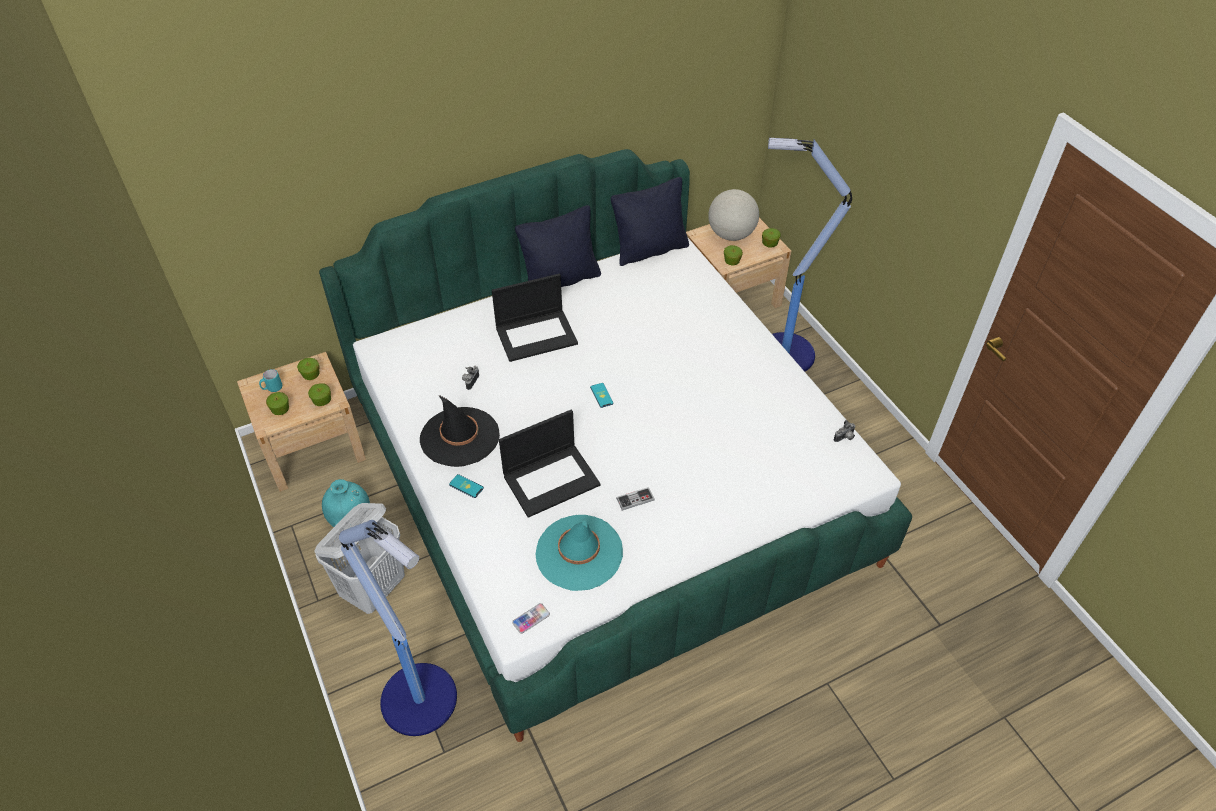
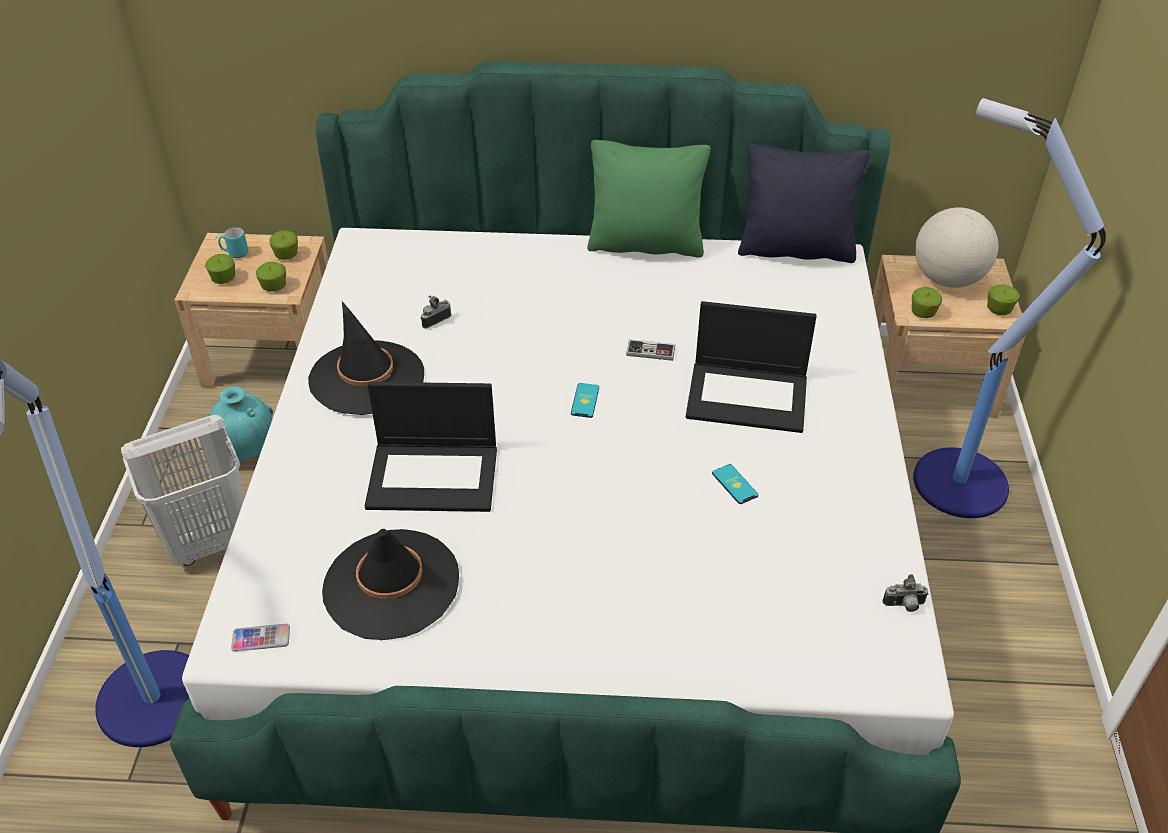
camera: 30 degrees right, 5 degrees down
phone [449,474,484,498] -> phone moved to [712,464,758,504]
laptop [492,274,578,362] -> laptop moved to [686,301,817,433]
black pillow [515,205,601,287] -> green pillow [587,140,711,258]
turquoise hat [536,515,623,591] -> black hat [322,529,459,640]
game controller [616,487,655,511] -> game controller moved to [626,339,675,361]

